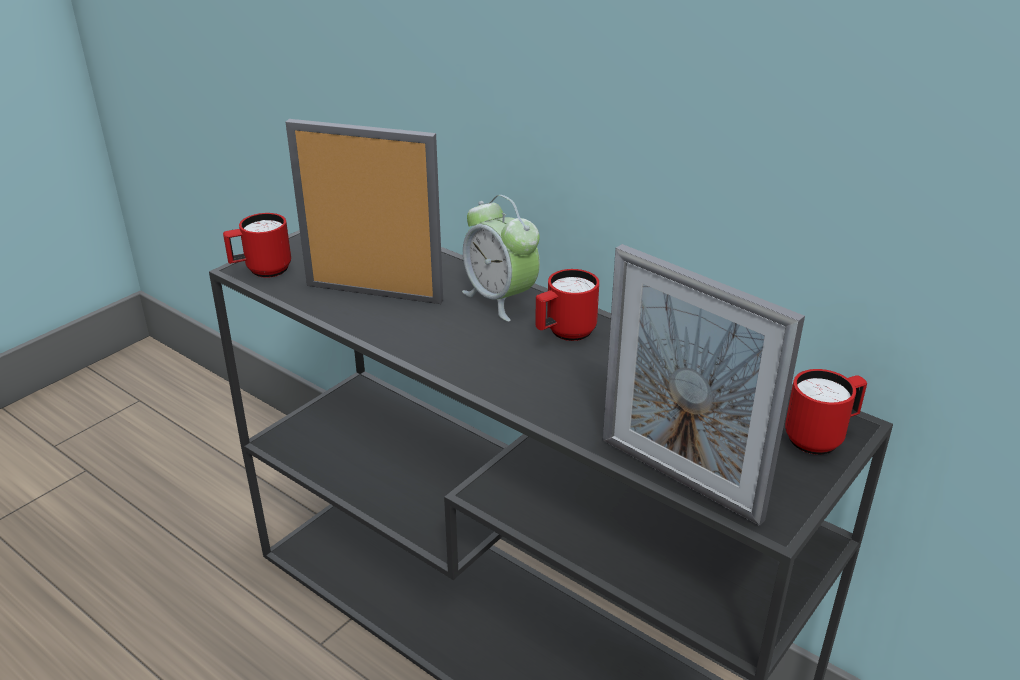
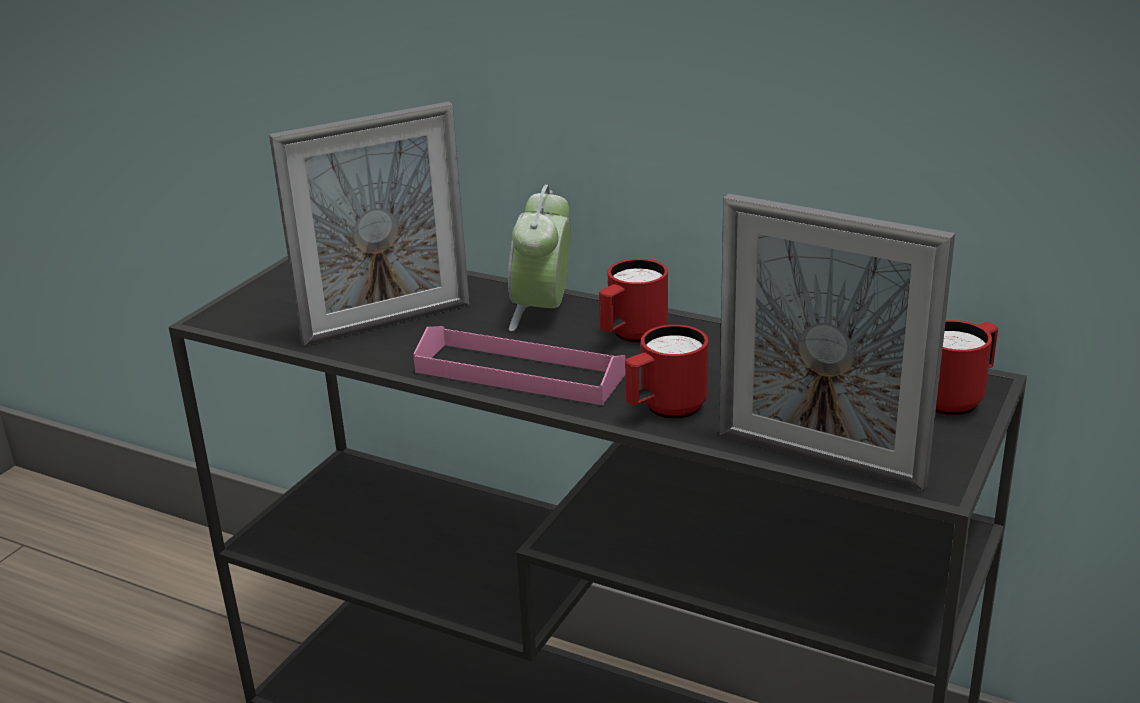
camera: 10 degrees left, 5 degrees down
red mug [223,213,291,278] -> red mug moved to [625,325,708,419]
picture frame [286,119,443,304] -> picture frame turned 150 degrees clockwise [269,101,470,346]
alarm clock [462,195,540,322] -> alarm clock turned 60 degrees clockwise [508,185,571,331]
none -> pink tray [413,326,626,405]

